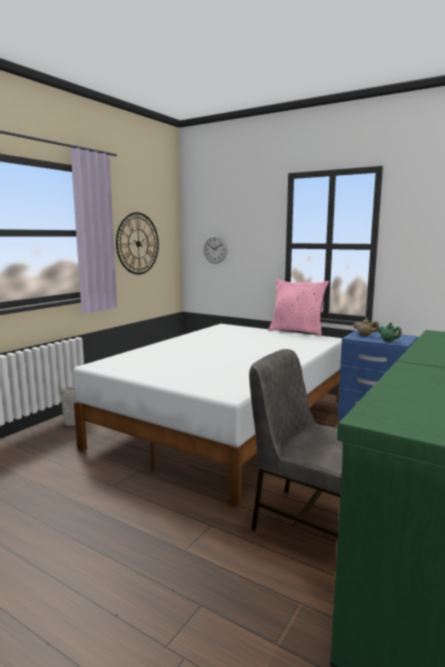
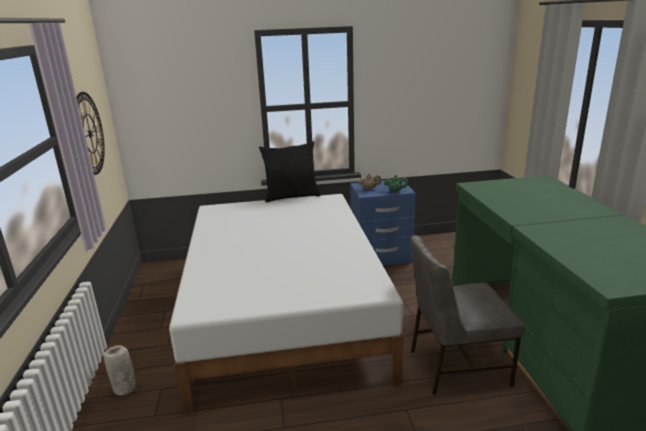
camera: 40 degrees left, 10 degrees up
wall clock [204,235,227,264] -> none
pink pillow [268,279,329,336] -> black pillow [259,141,320,202]

